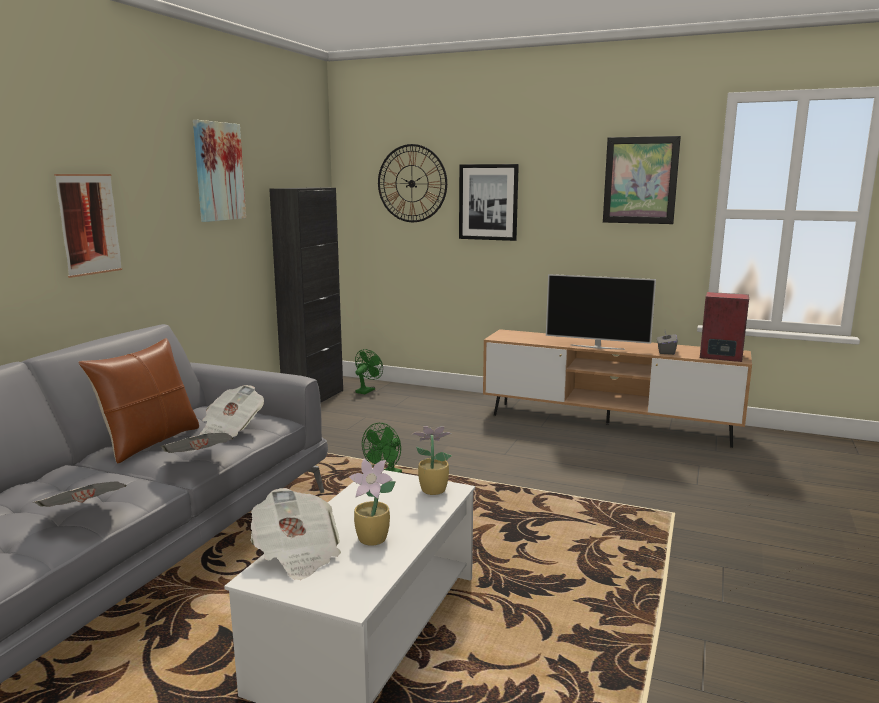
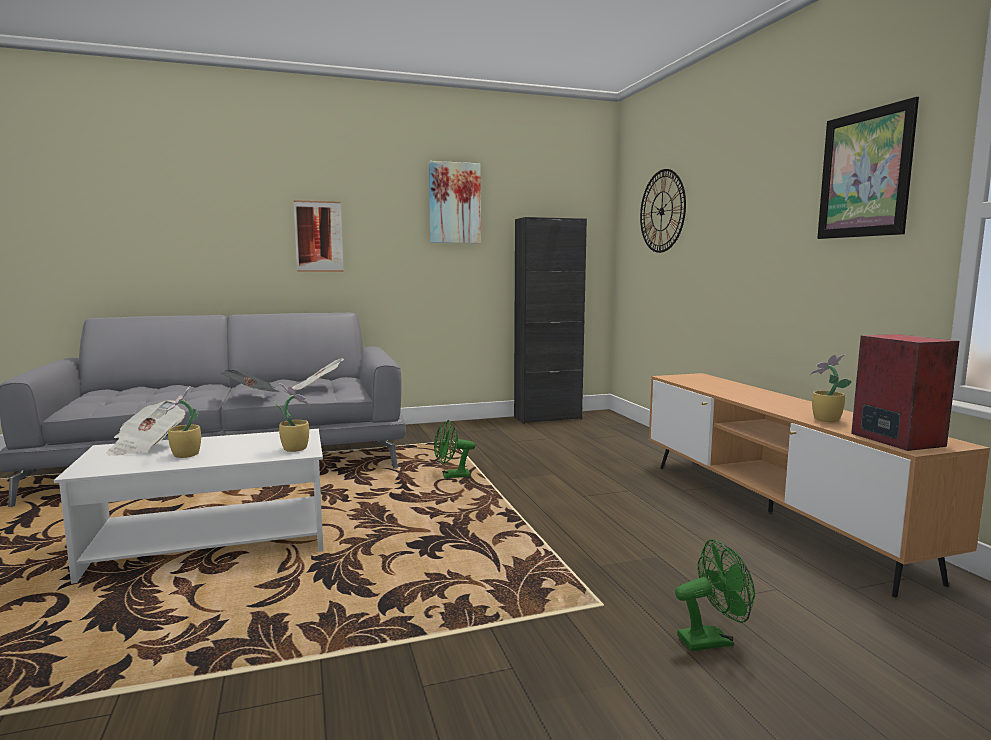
camera: 50 degrees right, 5 degrees down
newspaper [35,481,127,507] -> none
brown pillow [78,338,199,463] -> none
green fan [355,349,383,394] -> green fan moved to [675,539,755,651]
picture [459,164,519,241] -> none
television [546,274,656,350] -> none
grey tissue box [657,331,678,355] -> potted plant [810,354,852,422]

